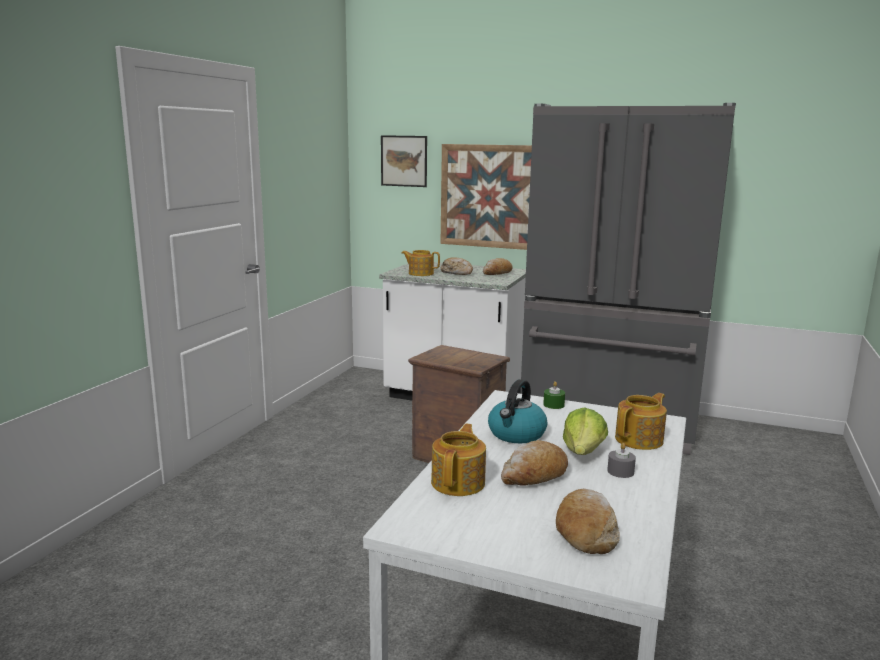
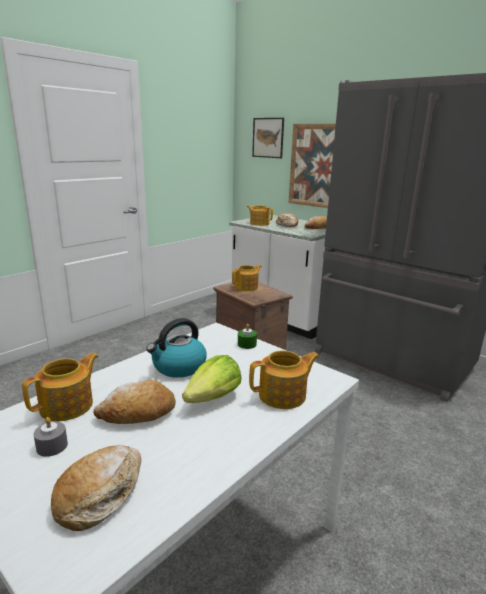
camera: 20 degrees right, 5 degrees up
grey candle [607,443,636,478] -> grey candle moved to [33,417,68,457]
none -> teapot [232,265,262,291]

